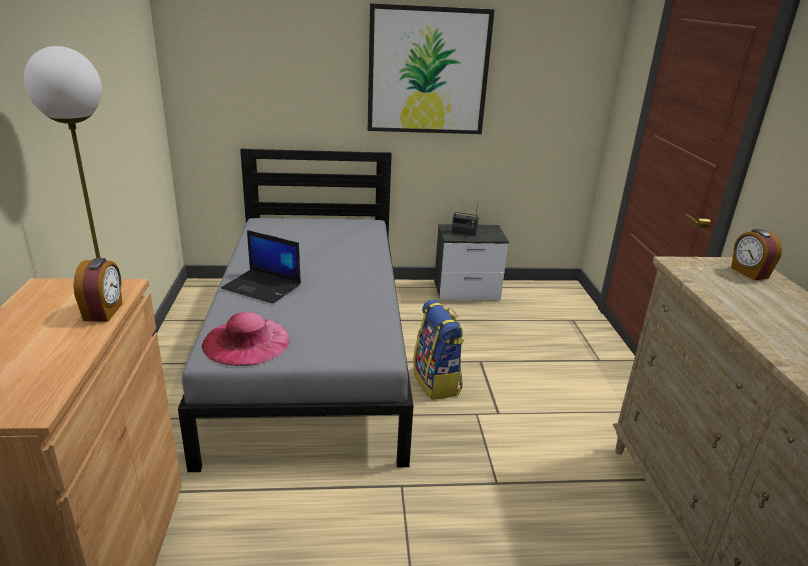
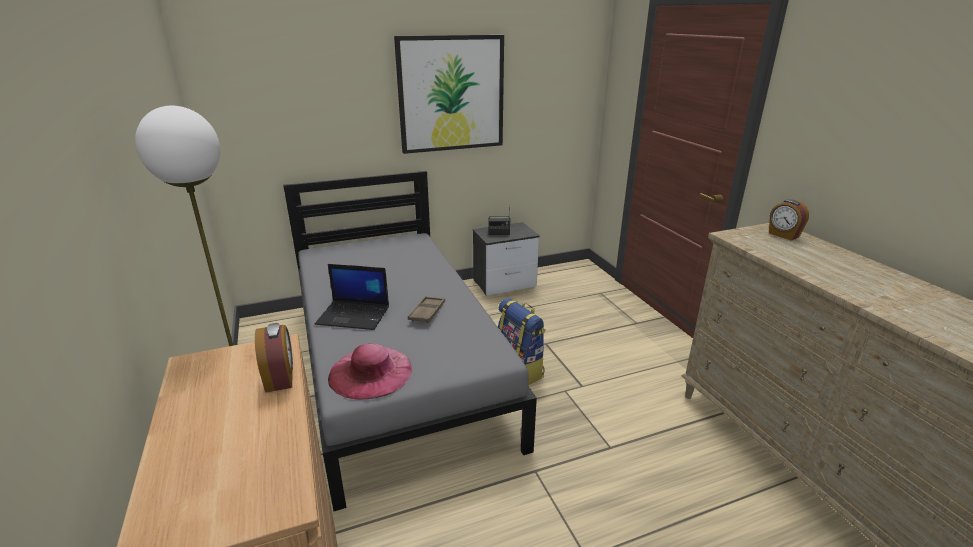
camera: 15 degrees left, 0 degrees up
none -> brown tray [408,296,445,323]

